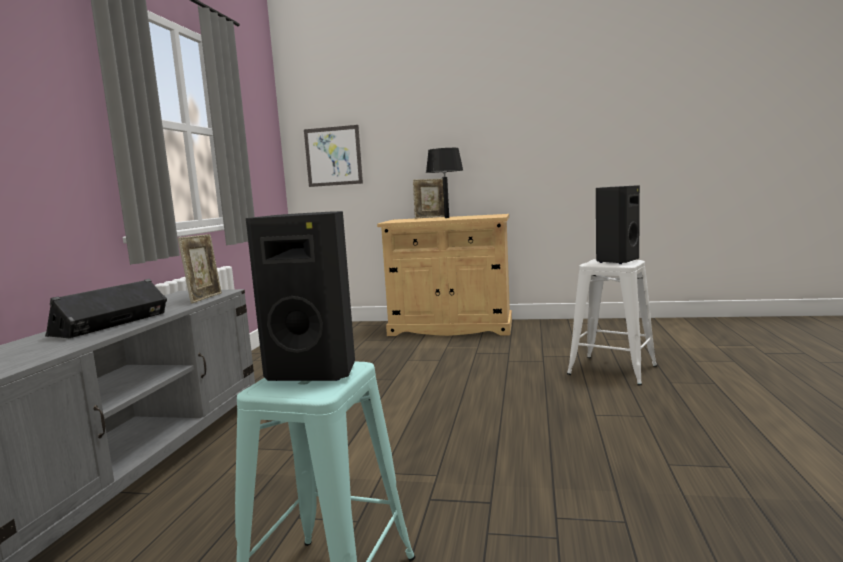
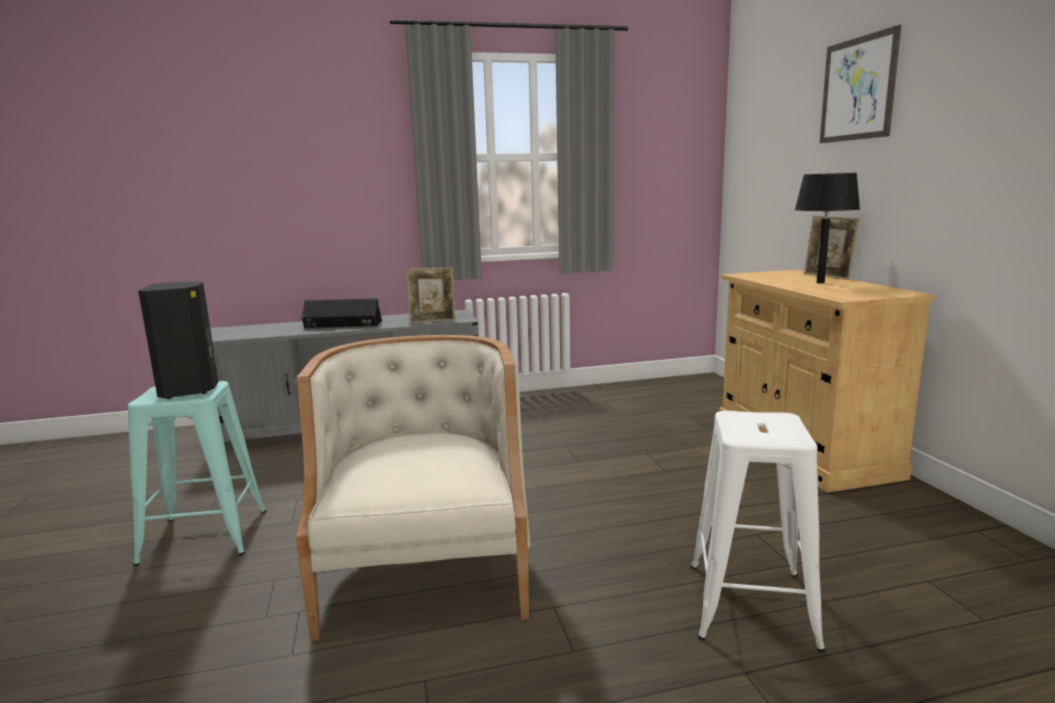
camera: 65 degrees right, 5 degrees up
picture [304,125,363,187] -> picture moved to [820,25,901,143]
black speaker [596,185,640,264] -> none
none -> beige armchair [296,335,530,641]

